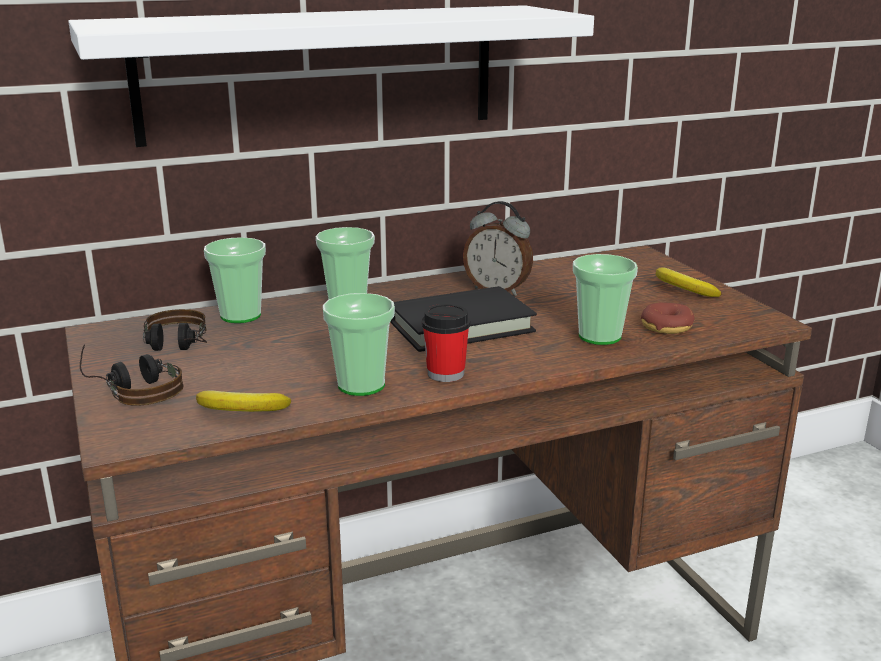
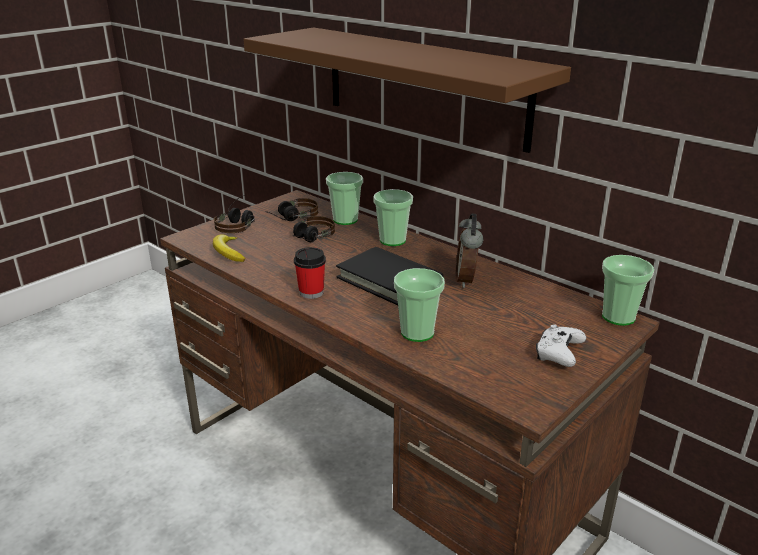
camera: 65 degrees right, 5 degrees up
white shelf [68,5,594,147] -> brown shelf [243,27,571,153]
cup [323,293,395,396] -> cup moved to [602,255,654,326]
donut [641,303,695,334] -> none
banana [656,267,722,297] -> white game controller [536,324,586,367]
none -> headphones [293,216,335,242]

